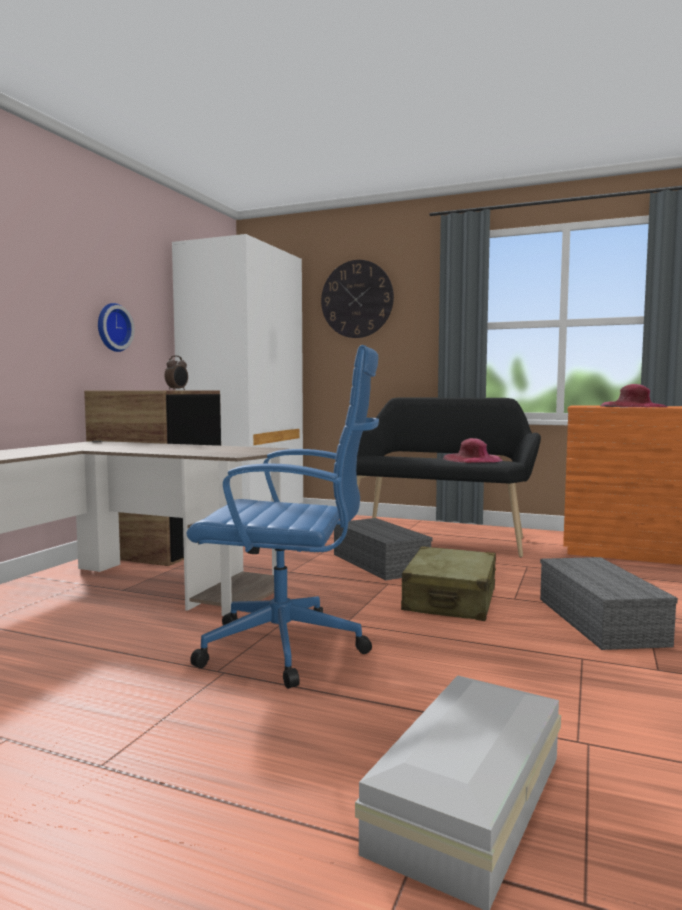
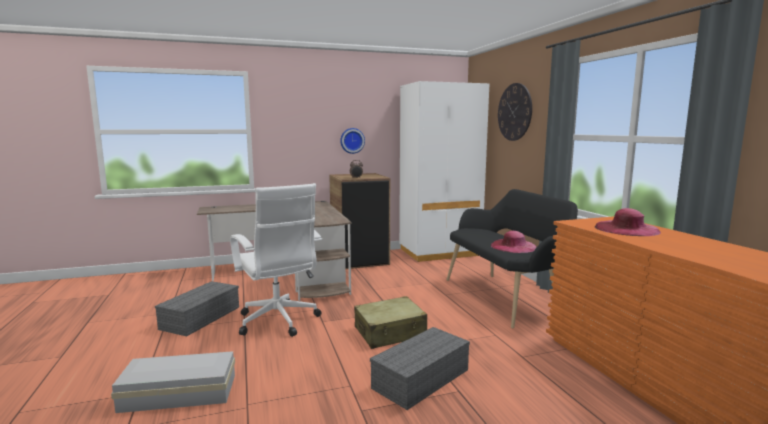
camera: 50 degrees right, 5 degrees up
blue office chair [186,345,379,689] -> white office chair [230,183,322,337]
grey storage box [334,518,432,581] -> grey storage box moved to [155,281,239,336]

